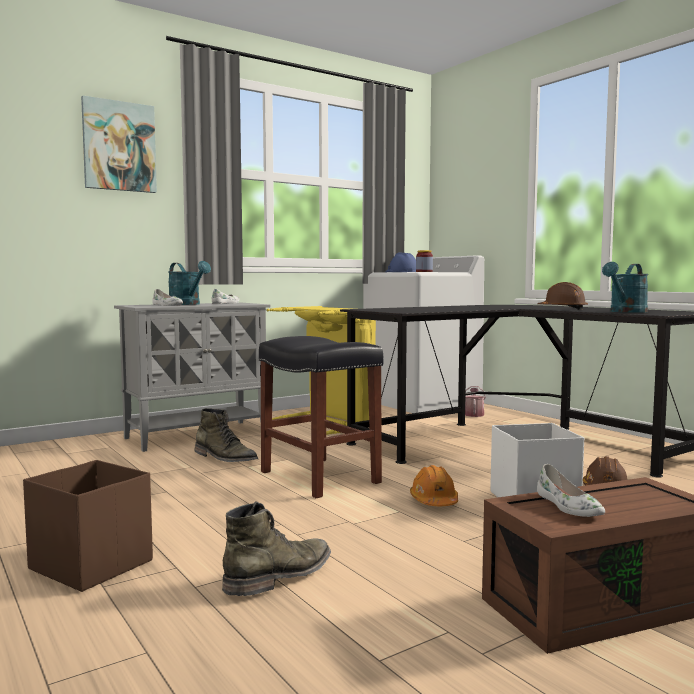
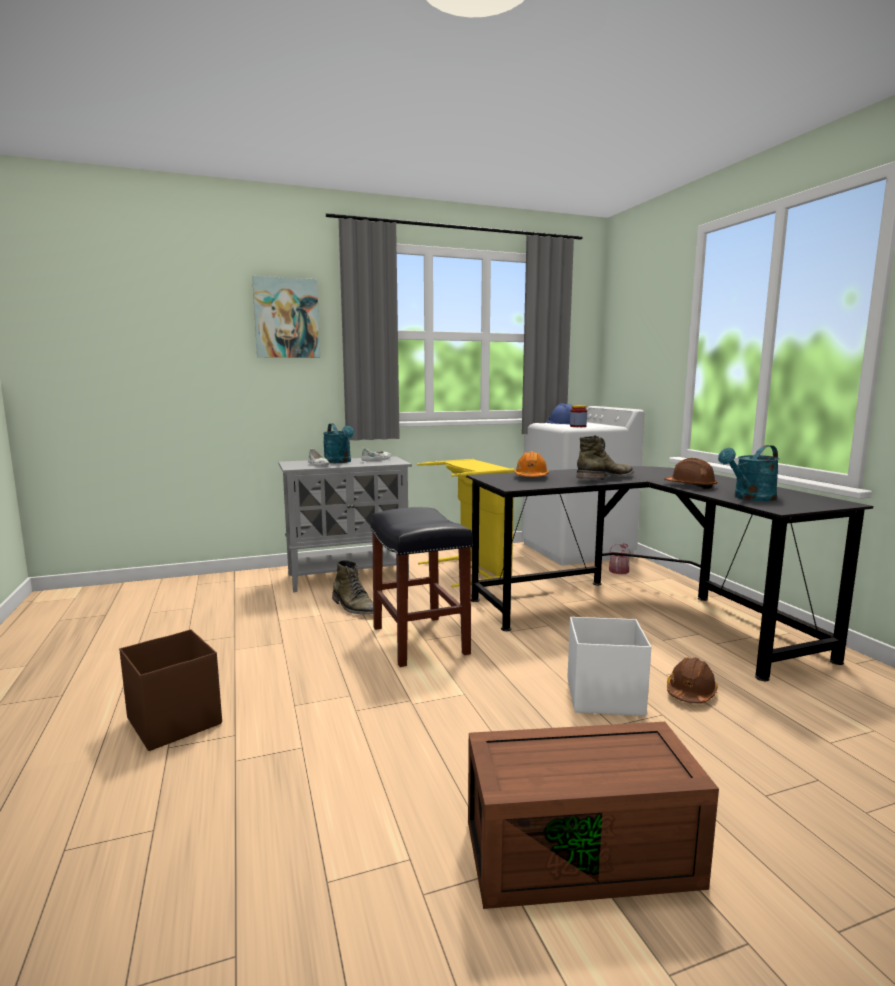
camera: 15 degrees right, 5 degrees up
green boot [222,501,331,596] -> green boot moved to [576,435,634,480]
orange hard hat [410,465,458,506] -> orange hard hat moved to [514,451,549,477]
white shoe [537,464,605,517] -> none

